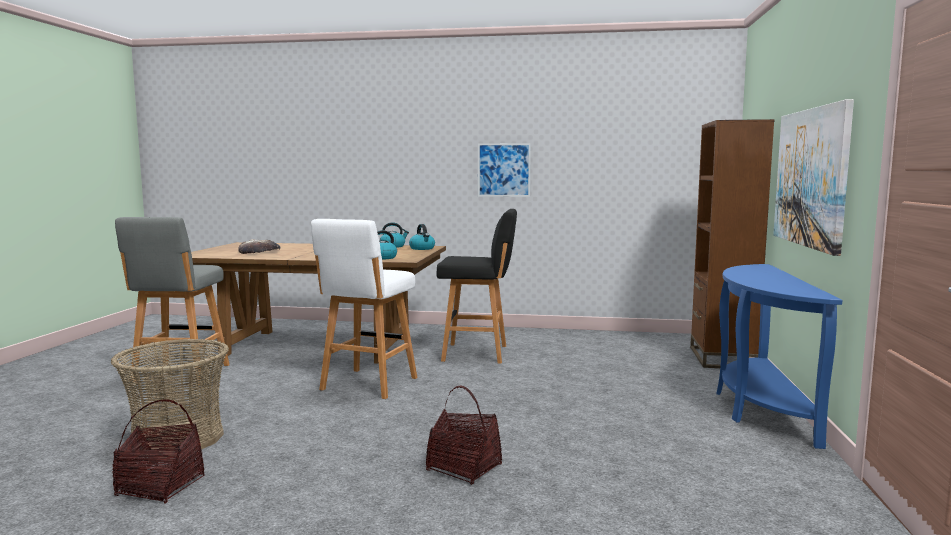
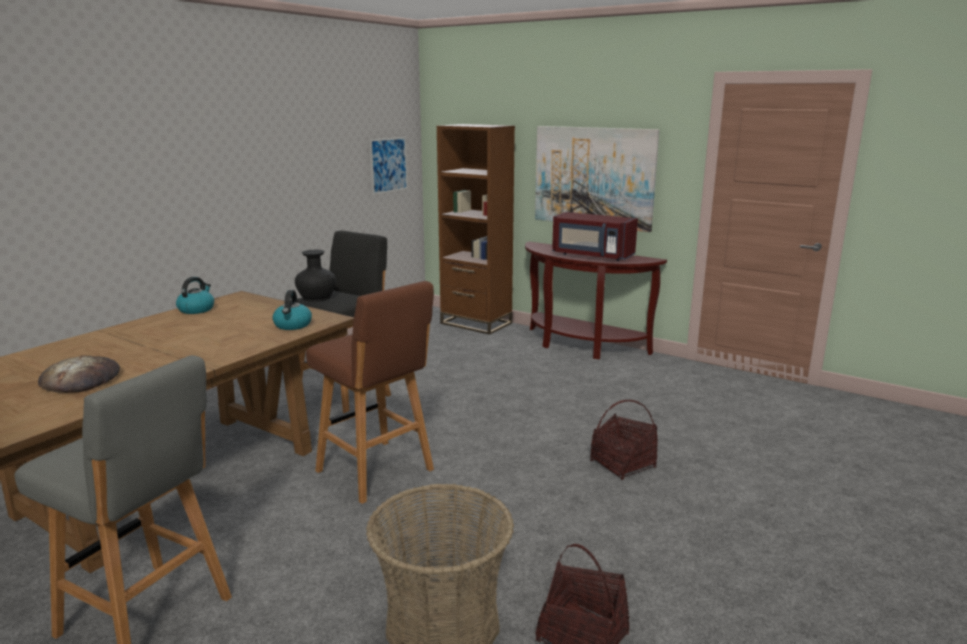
camera: 65 degrees left, 10 degrees up
white stool [311,219,417,399] -> brown stool [306,281,434,504]
kettle [409,224,435,250] -> none
picture [478,143,531,197] -> picture moved to [370,137,408,195]
blue console table [717,264,842,449] -> brown console table [525,241,667,359]
none -> black vase [295,250,336,302]
none -> red microwave [552,212,638,261]

